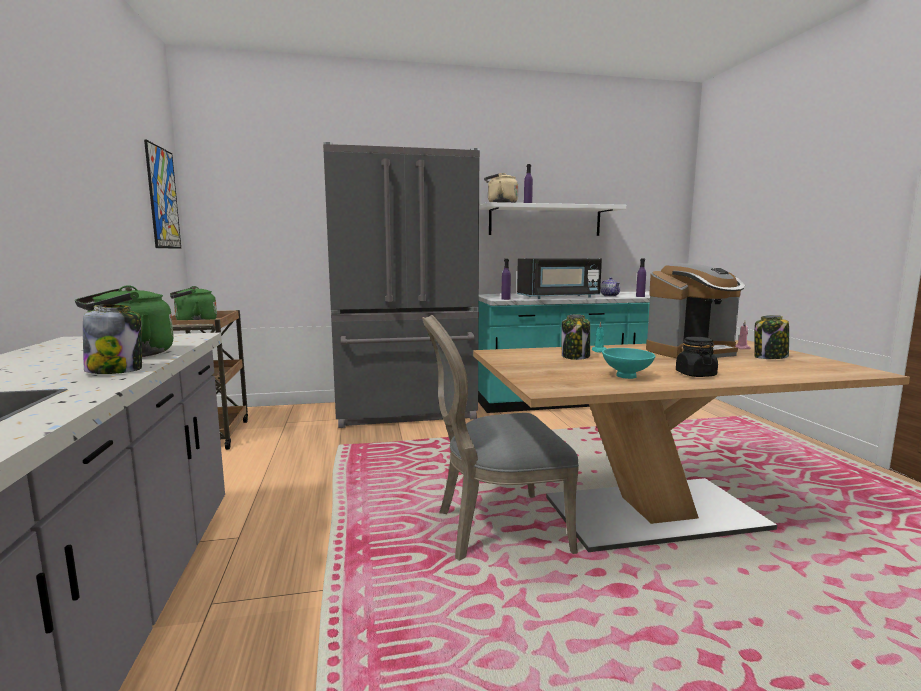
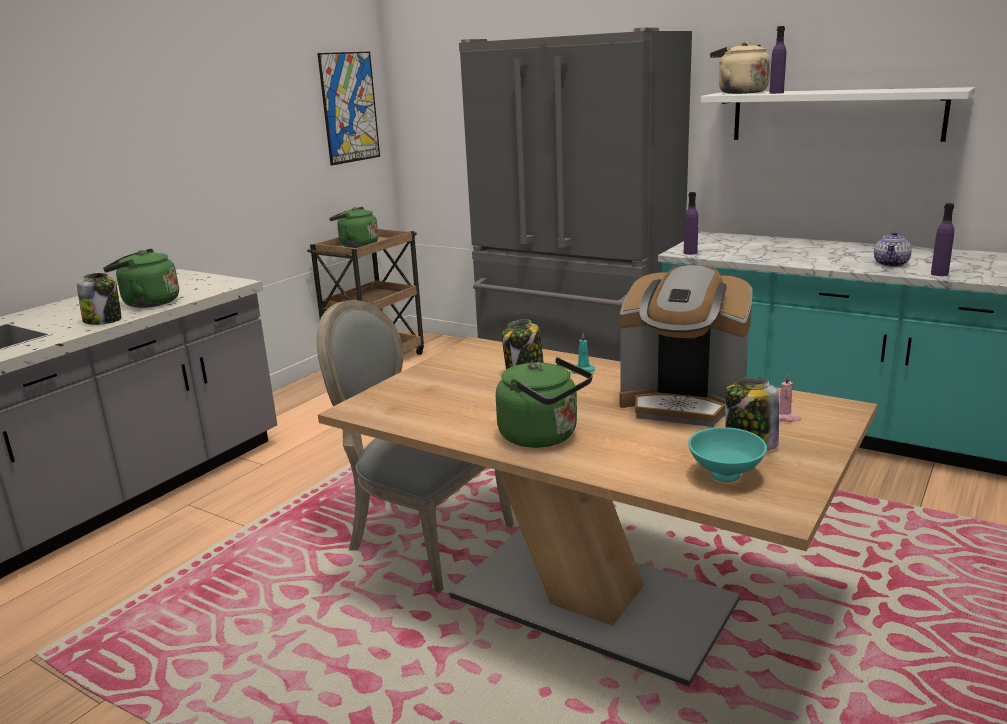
camera: 45 degrees right, 10 degrees up
black microwave [517,258,602,299] -> none
turquoise bowl [602,348,656,379] -> turquoise bowl moved to [688,427,767,482]
black jar [676,337,718,377] -> green kettle [496,357,593,448]

